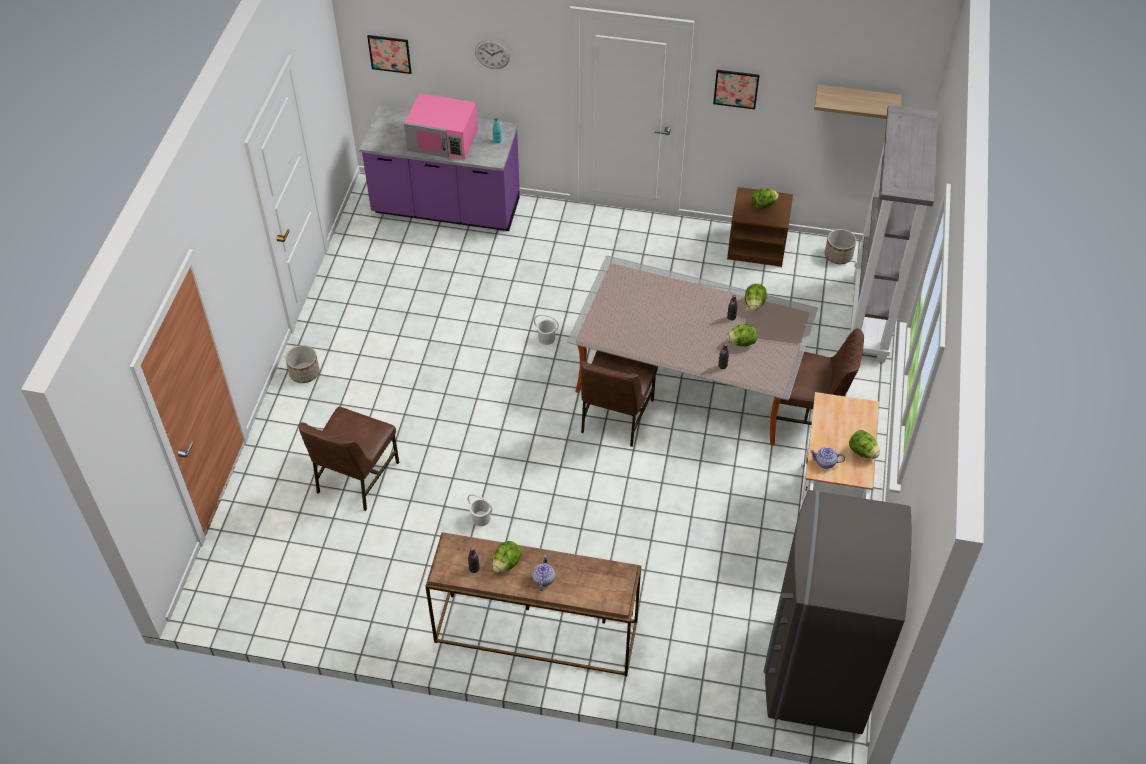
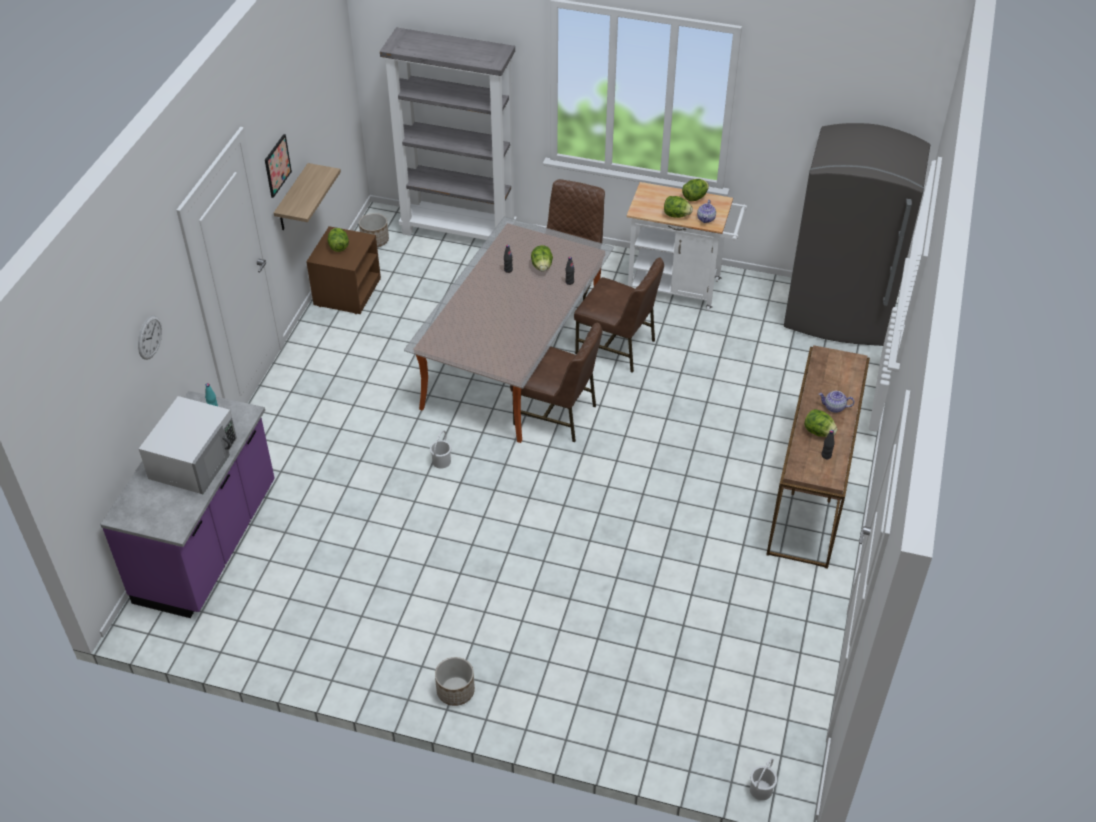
camera: 85 degrees left, 5 degrees down
brown chair [299,407,399,511] -> brown chair moved to [574,258,664,373]
picture [367,35,412,74] -> none
pink microwave [404,93,478,159] -> white microwave [139,396,237,494]
white bucket [467,494,493,526] -> white bucket moved to [750,758,777,800]
lettuce [745,284,767,311] -> lettuce moved to [664,196,693,218]
shelf [814,84,902,119] -> shelf moved to [274,163,341,230]

